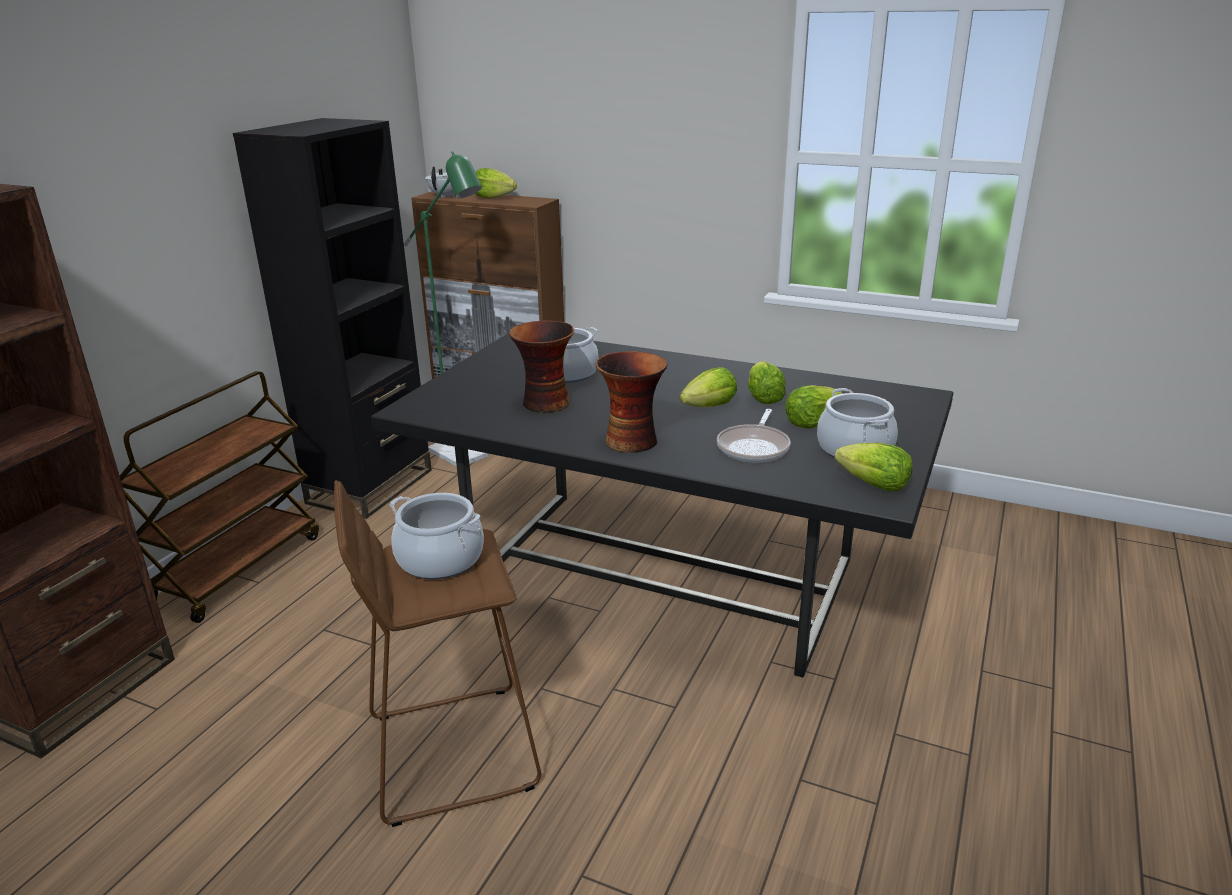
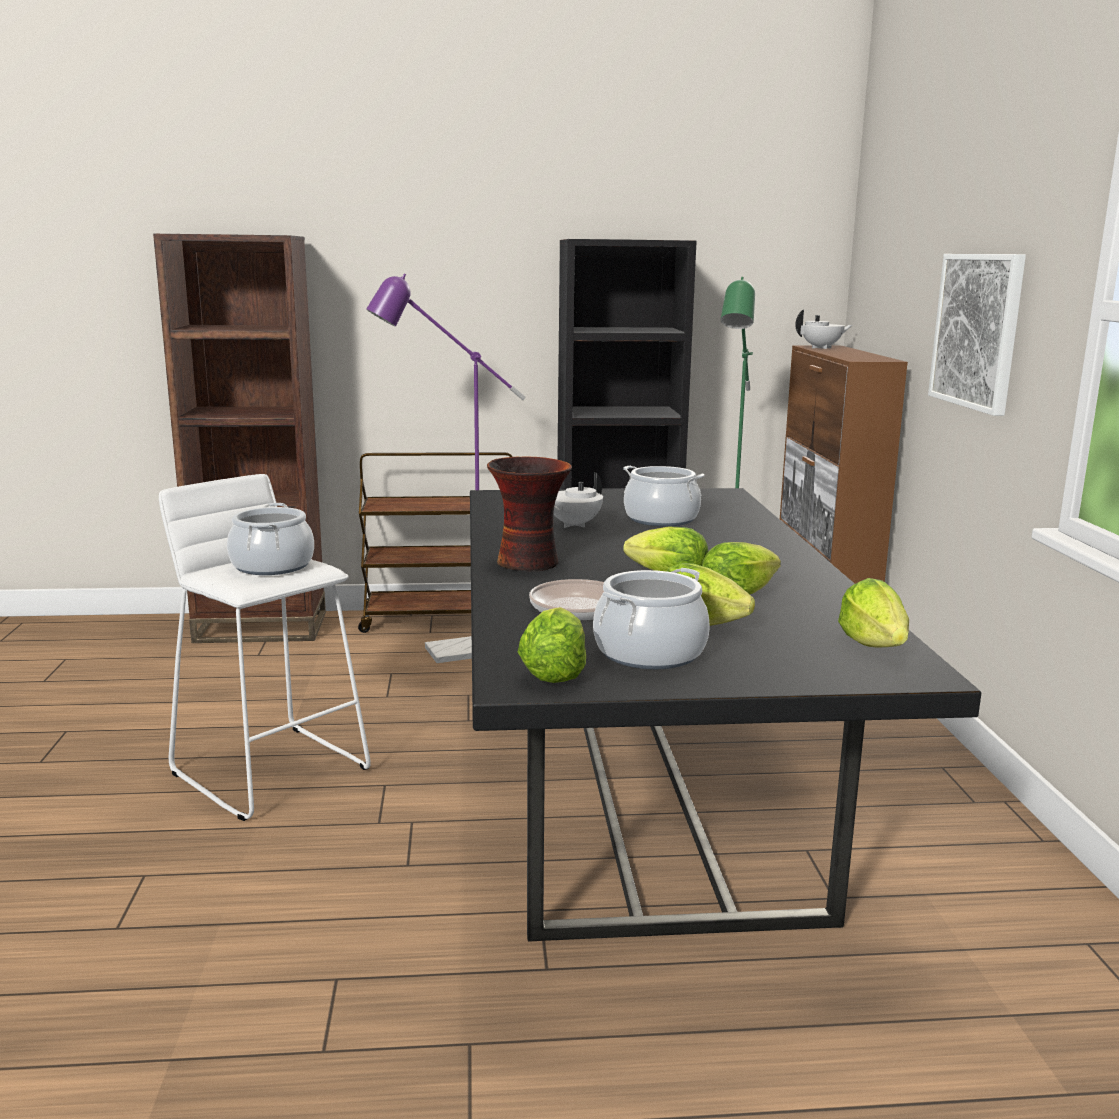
camera: 60 degrees right, 10 degrees down
brown stool [334,480,541,827] -> white stool [159,474,371,821]
lettuce [475,168,517,199] -> lettuce moved to [838,578,909,647]
vase [509,321,574,413] -> white teapot [553,472,603,528]
none -> purple floor lamp [366,274,526,663]
none -> picture [928,254,1026,416]

